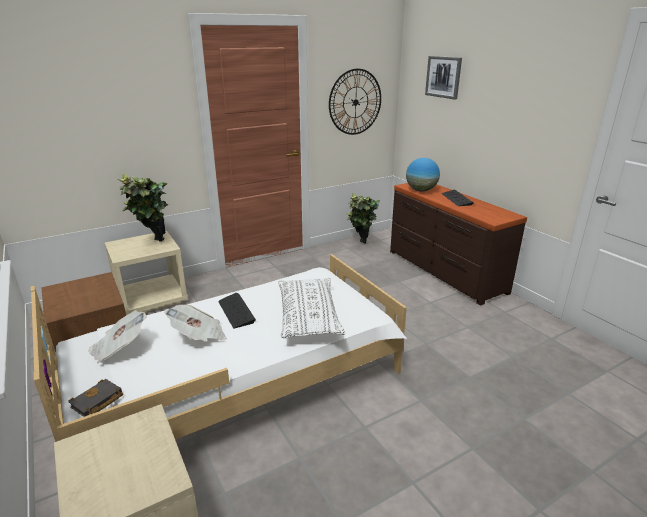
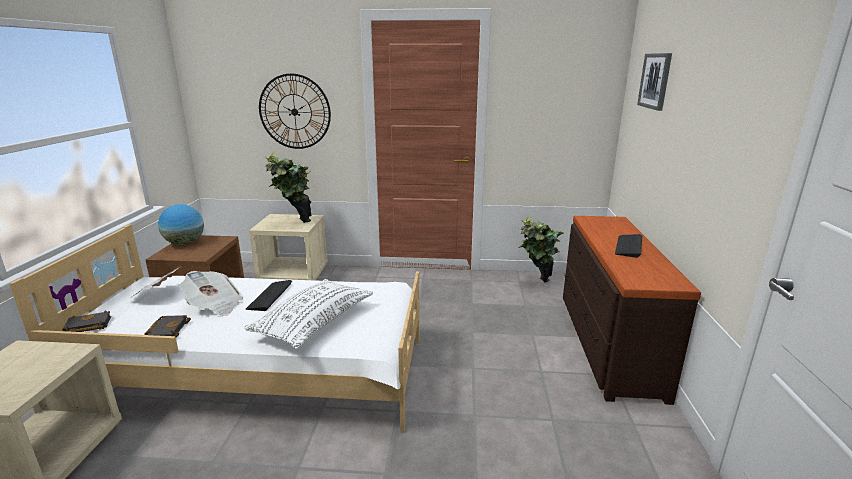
camera: 35 degrees right, 5 degrees down
wall clock [329,69,381,135] -> wall clock moved to [259,73,331,149]
globe [406,158,440,191] -> globe moved to [158,204,204,245]
none -> black book [144,315,191,337]

